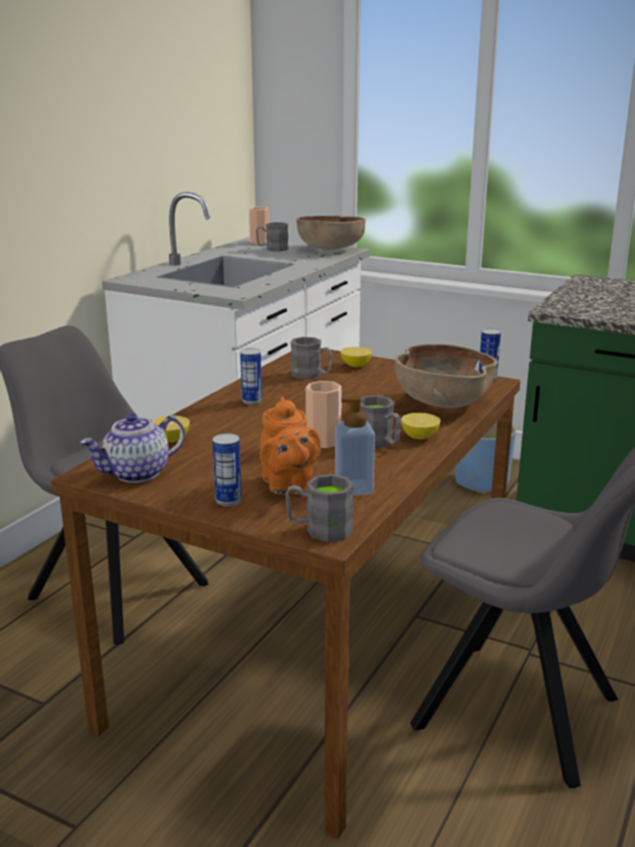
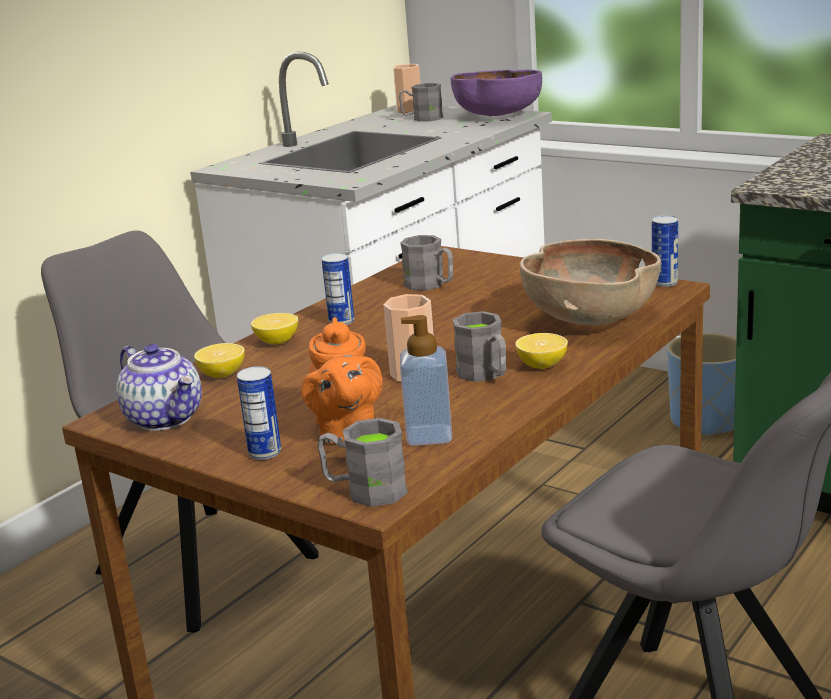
camera: 10 degrees right, 0 degrees up
teapot [80,413,185,483] -> teapot turned 105 degrees counterclockwise [116,344,202,431]
brown bowl [297,215,366,250] -> purple bowl [451,70,542,116]
lemon [340,347,372,367] -> lemon moved to [251,313,298,345]

